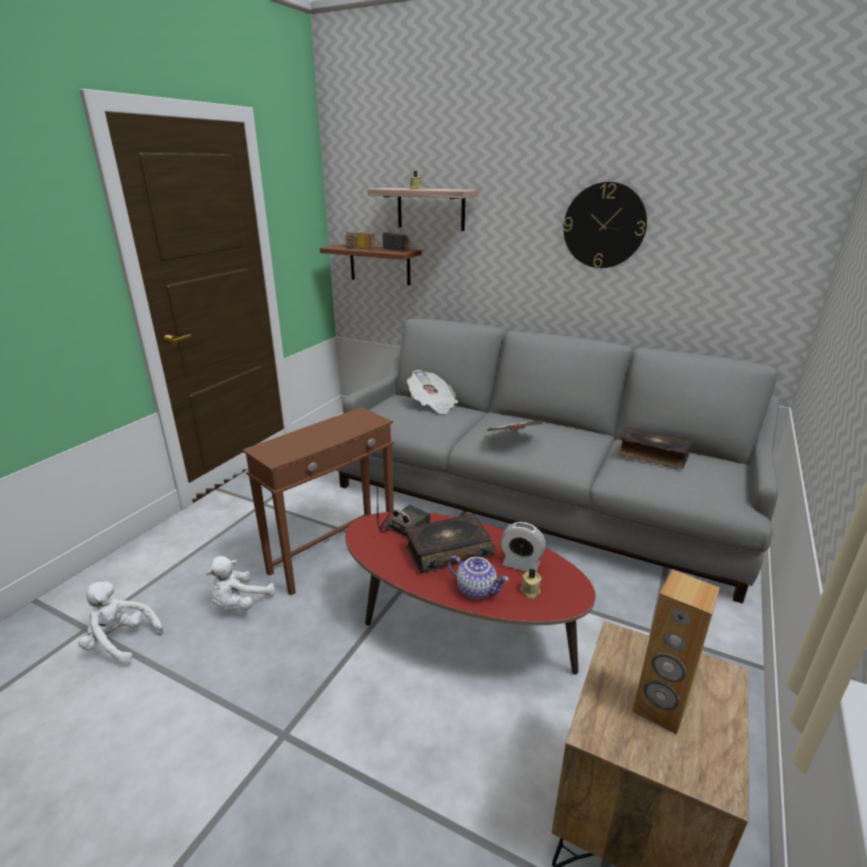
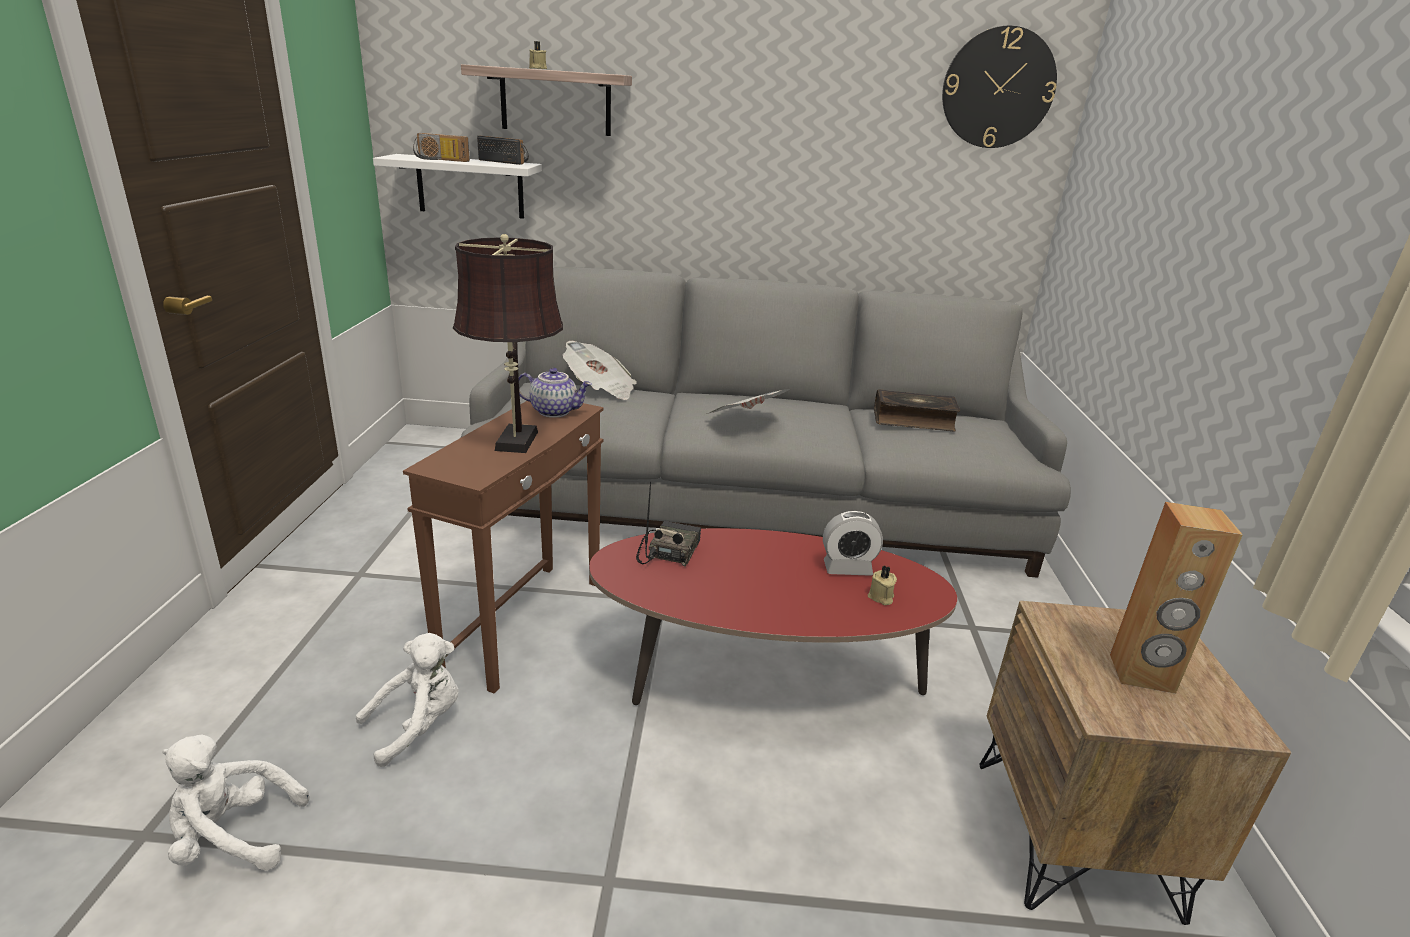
camera: 25 degrees left, 0 degrees up
white plush toy [206,556,276,611] -> white plush toy turned 135 degrees counterclockwise [356,633,459,767]
brown shelf [320,244,422,286] -> white shelf [373,154,542,219]
book [405,513,495,573] -> none
teapot [447,556,509,599] -> teapot moved to [519,368,592,418]
wall clock [563,182,647,268] -> wall clock moved to [942,26,1057,148]
none -> brown table lamp [453,234,563,453]

